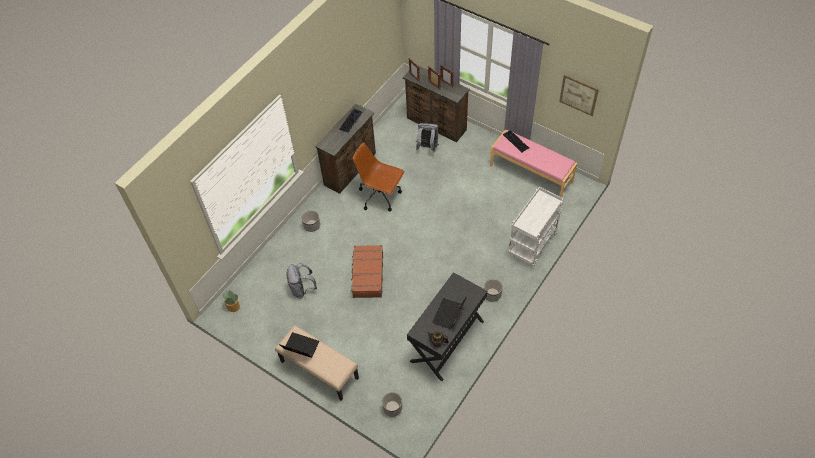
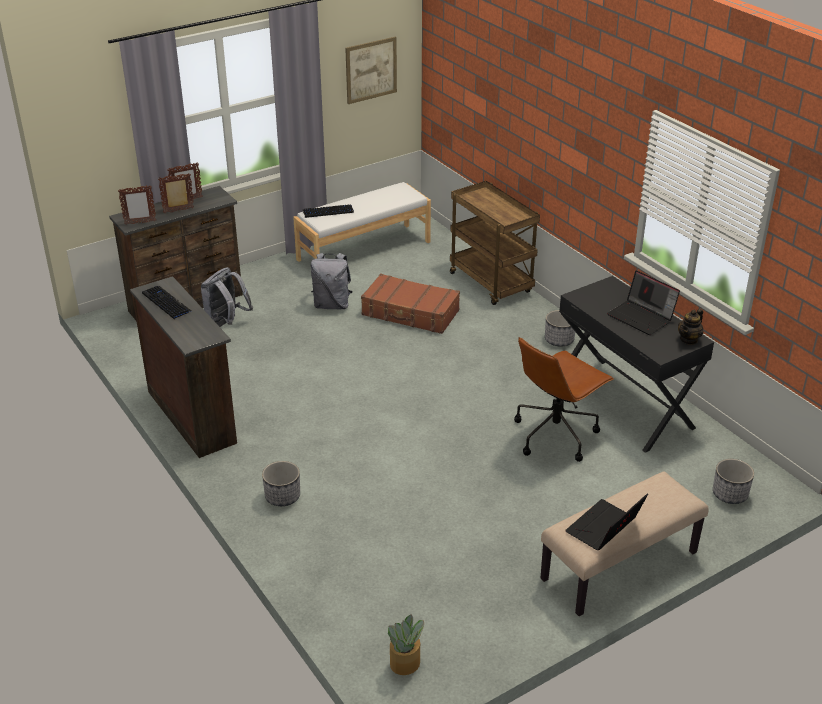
camera: 70 degrees left, 20 degrees down
grey backpack [286,263,317,298] -> grey backpack moved to [311,253,353,309]
brown suitcase [350,245,383,298] -> brown suitcase moved to [361,273,460,334]
brown office chair [353,142,405,212] -> brown office chair moved to [514,337,614,462]
pink bench [490,130,577,197] -> white bench [293,182,431,262]
white cart [508,187,564,266] -> brown cart [450,181,540,305]

